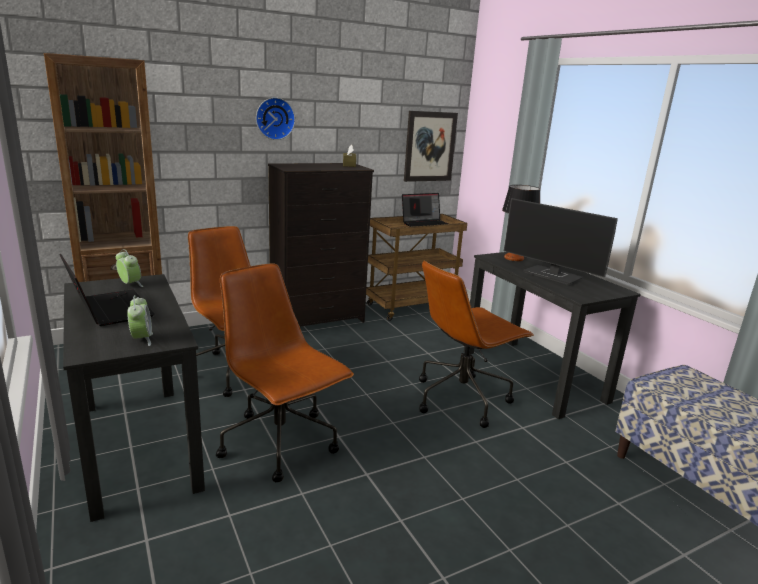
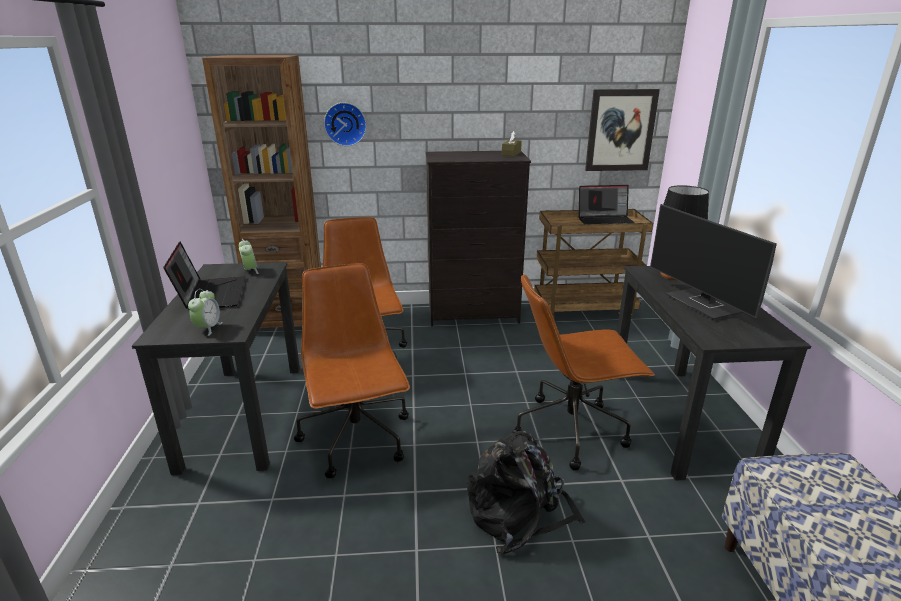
camera: 25 degrees right, 5 degrees up
wall clock [256,97,295,140] -> wall clock moved to [324,102,367,146]
none -> black backpack [467,430,585,554]

